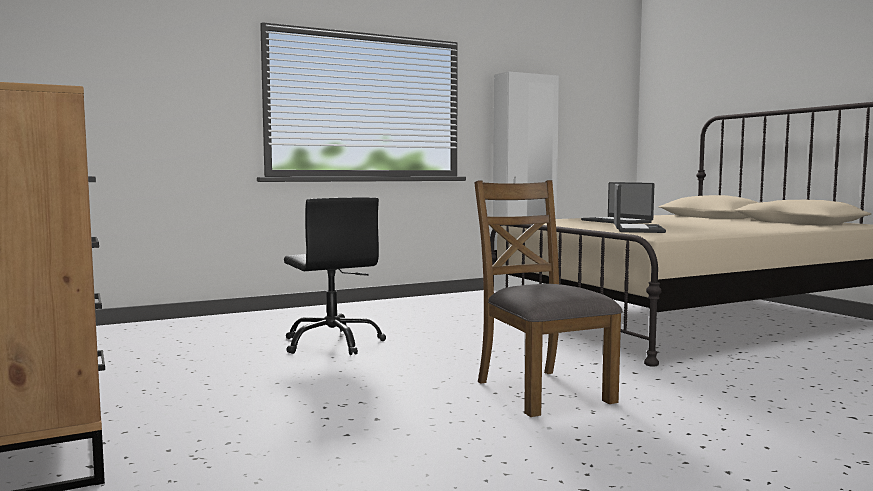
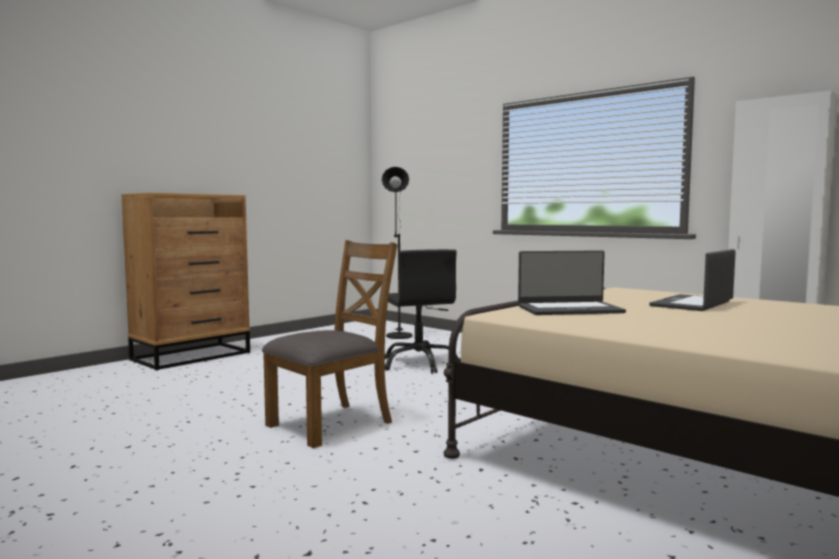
camera: 70 degrees right, 0 degrees up
black office chair [284,197,386,355] -> black office chair turned 60 degrees counterclockwise [385,249,461,374]
none -> black floor lamp [382,167,412,339]

